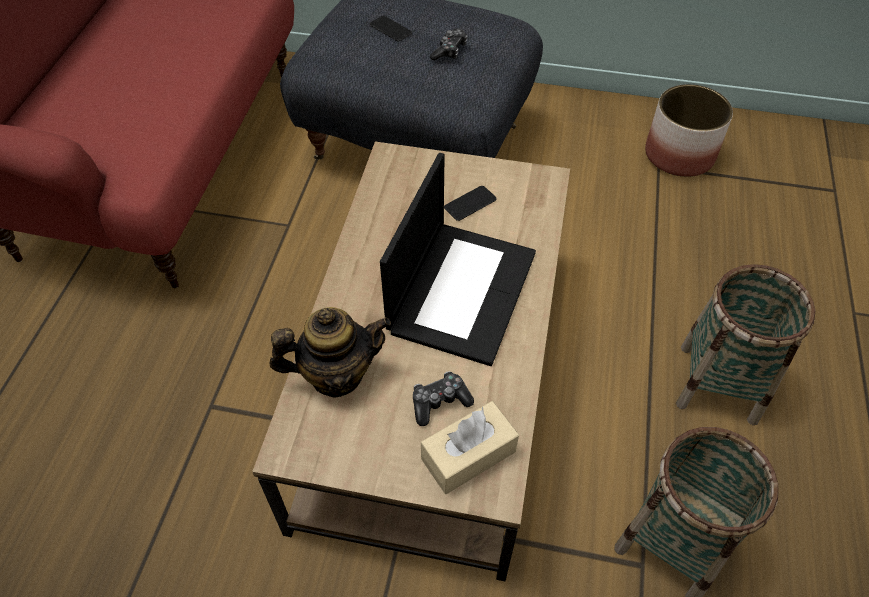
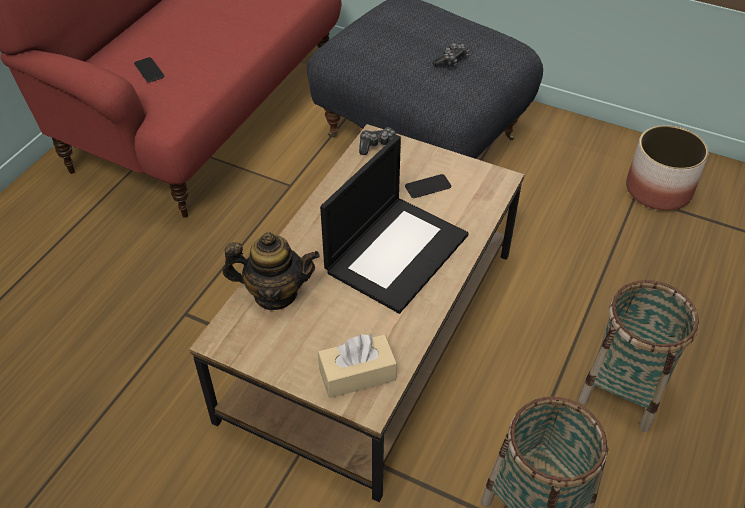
camera: 15 degrees right, 5 degrees down
phone [370,16,412,41] -> phone moved to [134,57,165,82]
game controller [413,371,474,426] -> game controller moved to [359,127,396,155]

